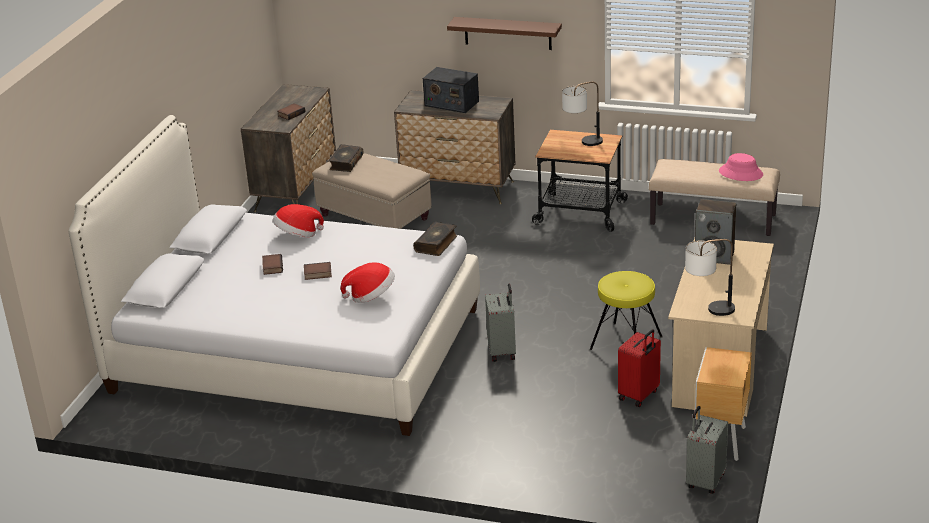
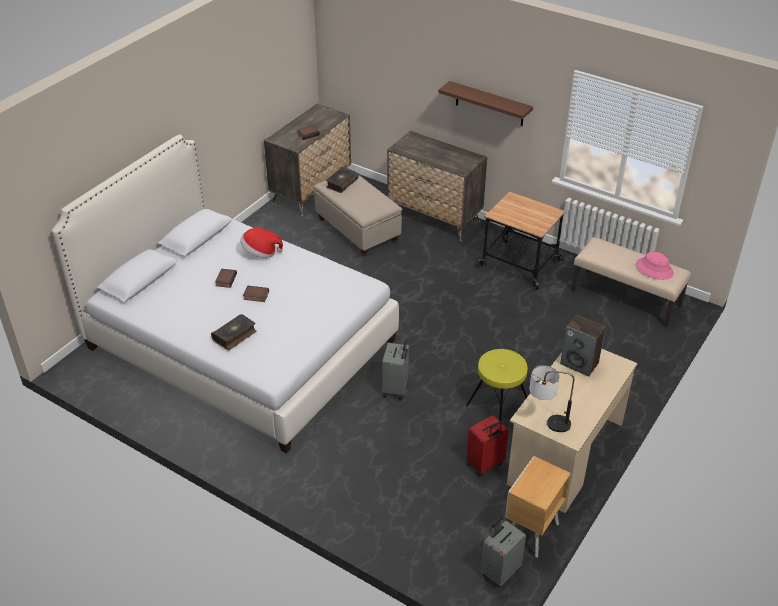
camera: 15 degrees right, 10 degrees up
hat [341,262,395,303] -> none
book [413,222,457,256] -> book moved to [211,314,256,350]
radio [423,67,479,113] -> none
table lamp [562,82,603,146] -> none

